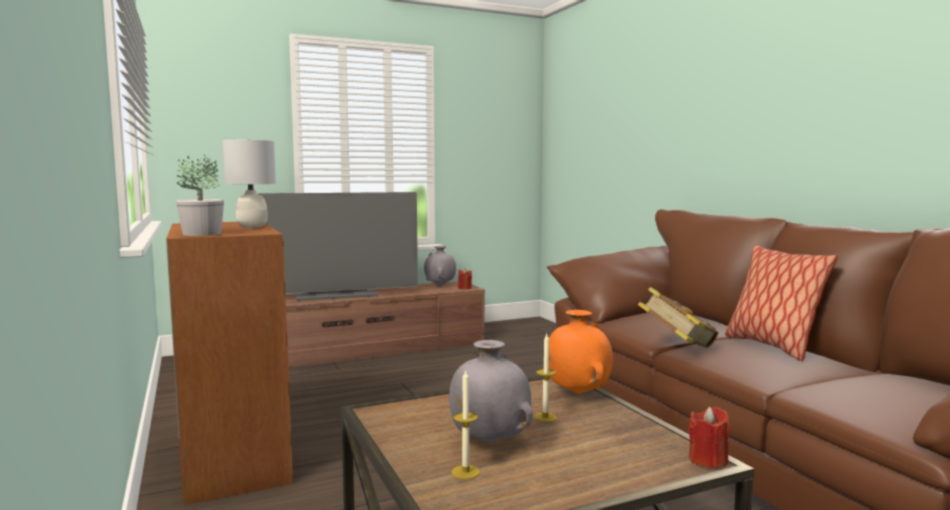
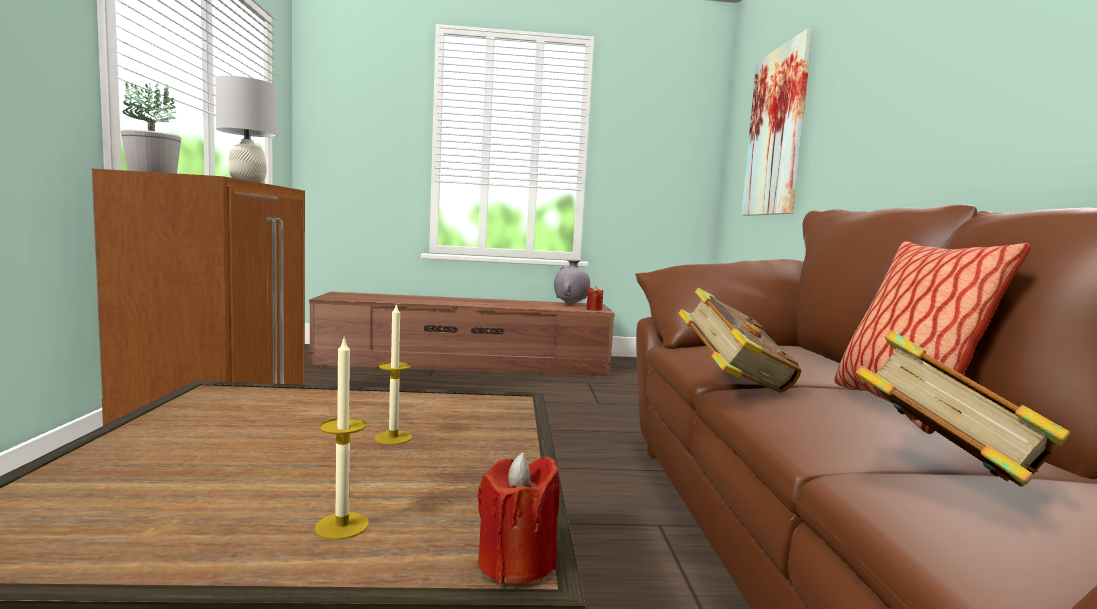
camera: 20 degrees right, 0 degrees up
television [258,192,418,301] -> none
grey vase [449,340,533,443] -> none
candle [452,369,480,479] -> candle moved to [315,336,369,540]
orange vase [549,310,613,394] -> none
none -> picture [741,29,813,216]
none -> book [856,330,1070,487]

